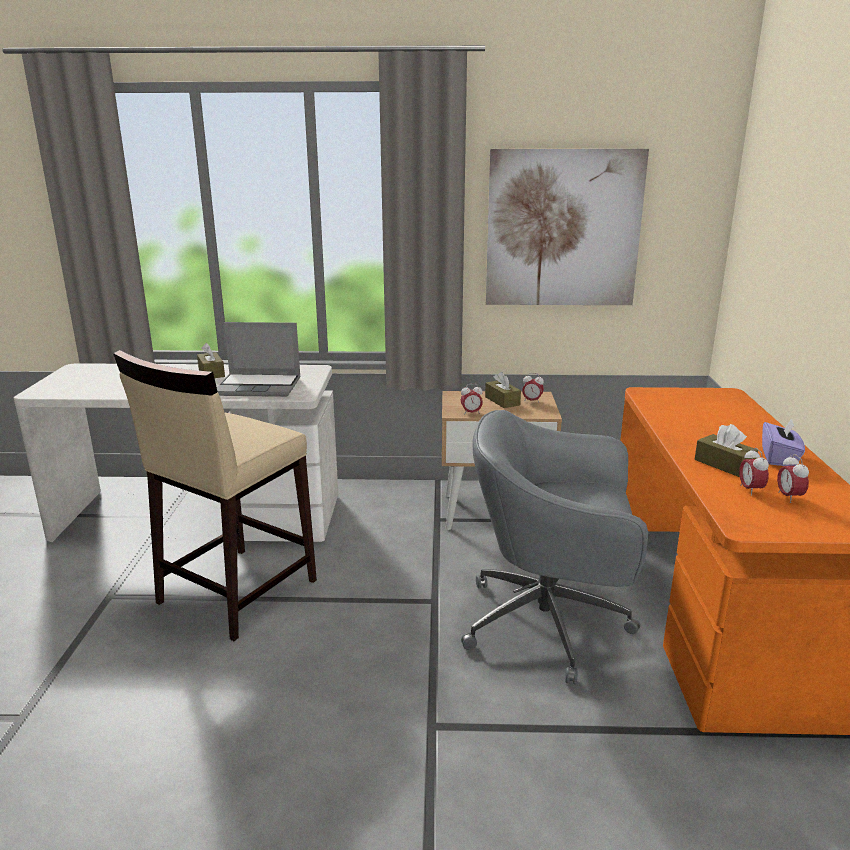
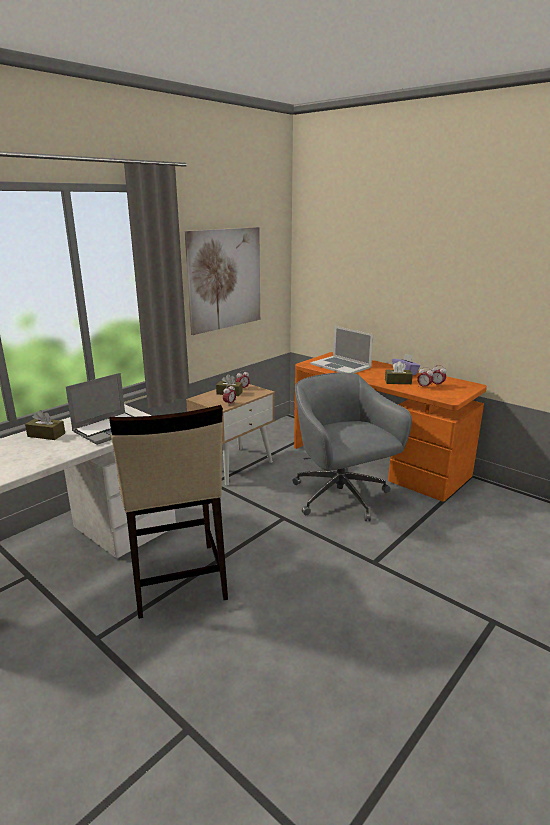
camera: 50 degrees left, 0 degrees up
grey office chair [461,410,648,685] -> grey office chair turned 105 degrees clockwise [293,372,412,521]
none -> laptop [310,326,374,373]

